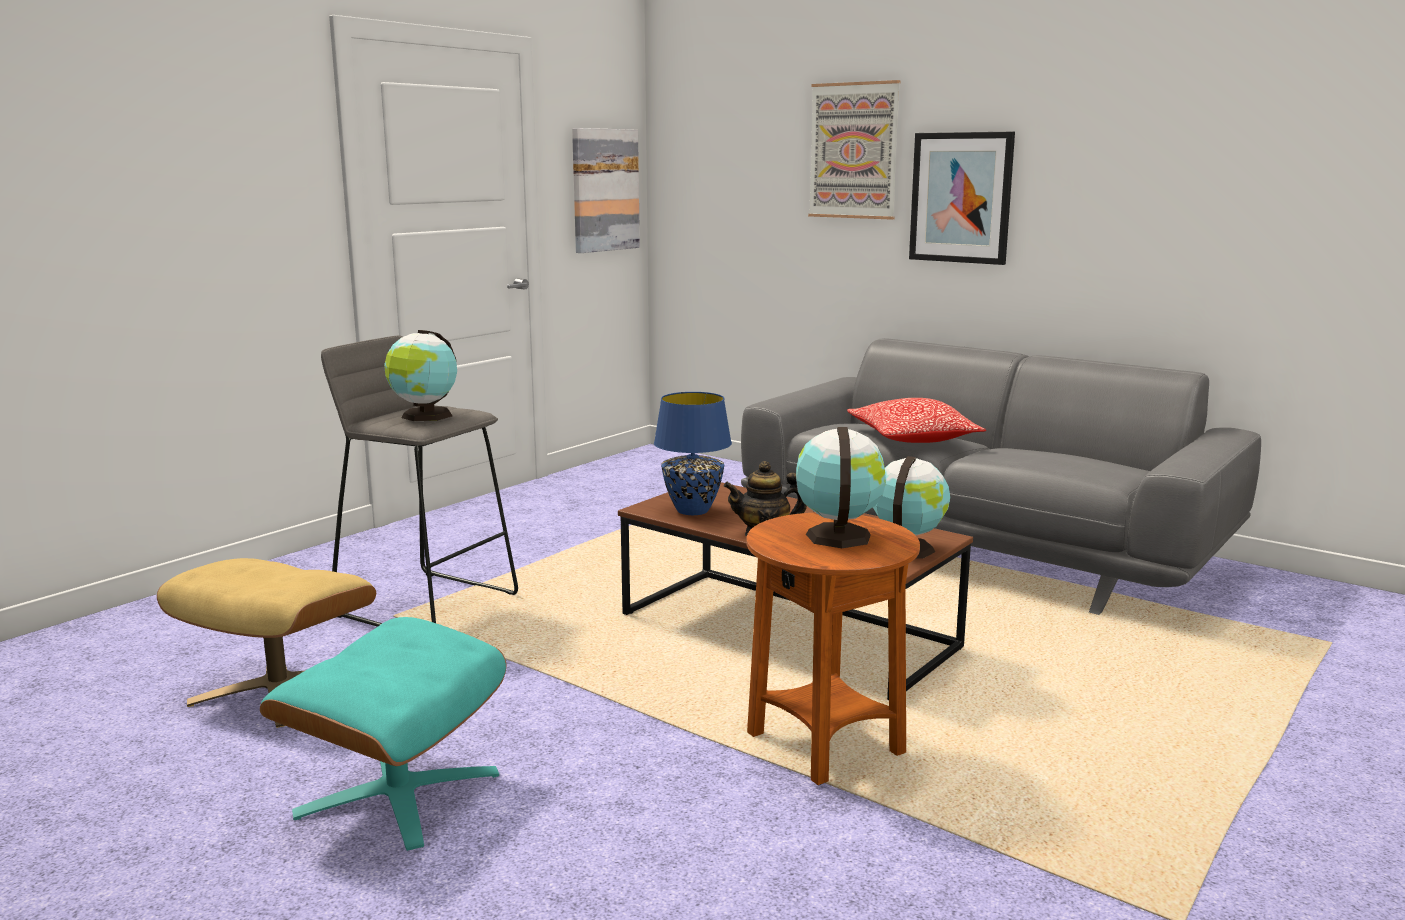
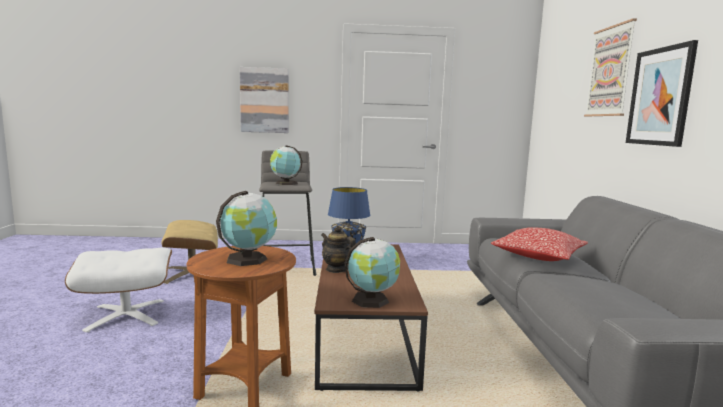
camera: 50 degrees right, 5 degrees down
turquoise ottoman [260,617,506,851] -> white ottoman [65,247,172,333]
picture [572,128,640,253] -> picture moved to [240,67,289,133]

